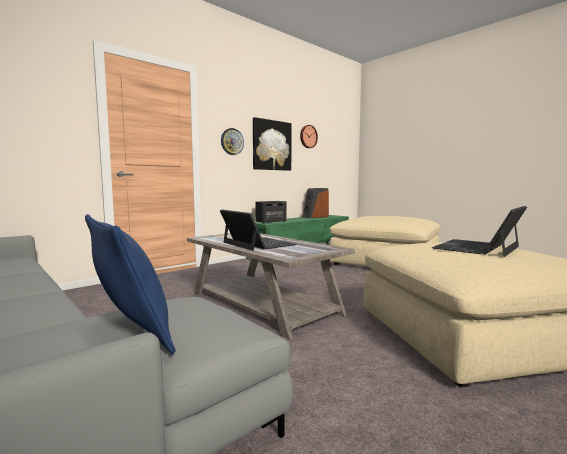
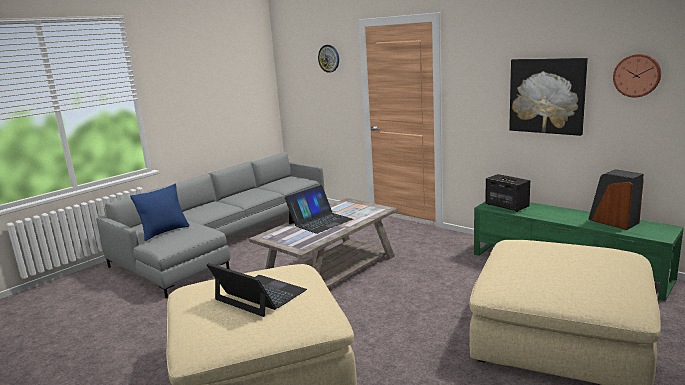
camera: 85 degrees right, 10 degrees up
wall clock [221,128,244,155] -> wall clock moved to [318,45,339,73]

